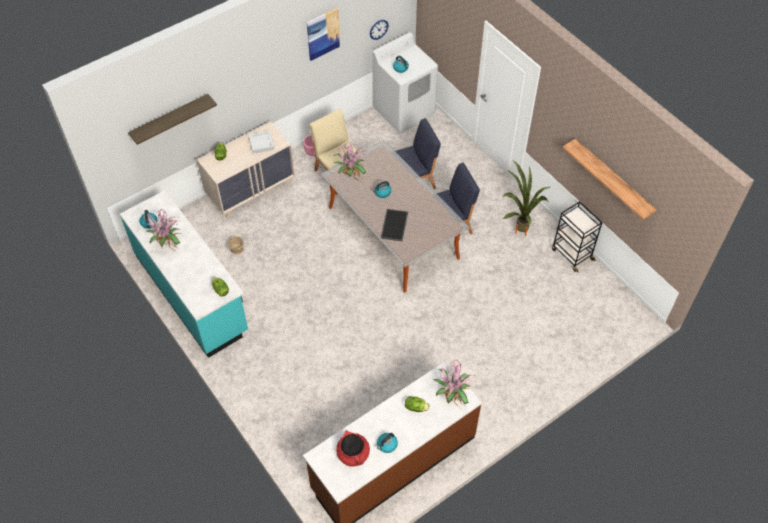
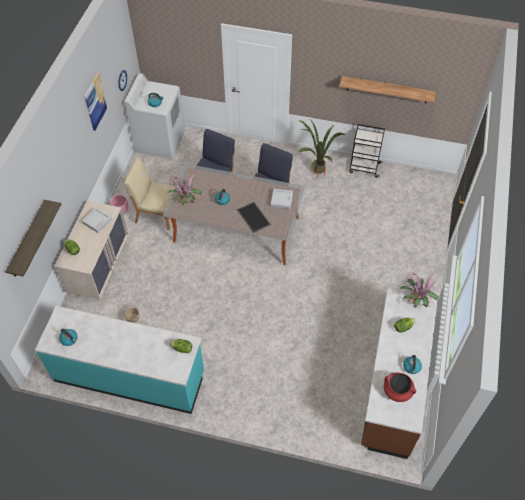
camera: 40 degrees left, 0 degrees up
potted plant [145,209,182,251] -> none
none -> grey tray [271,189,293,209]

